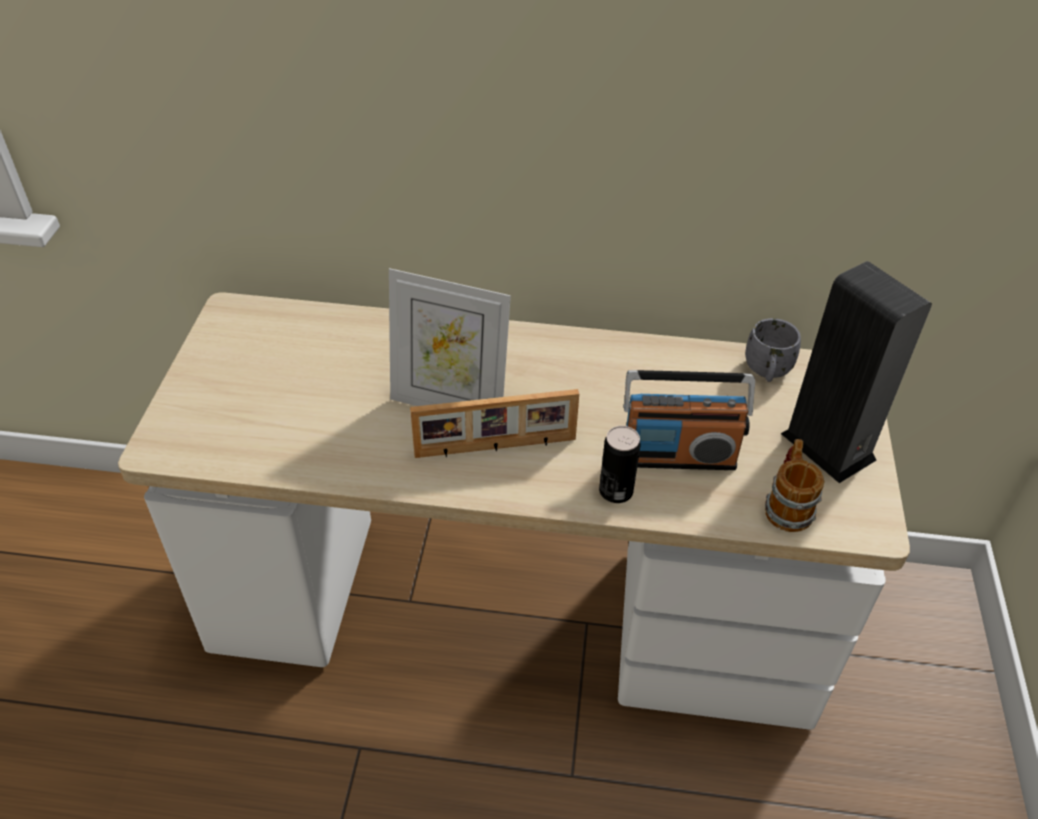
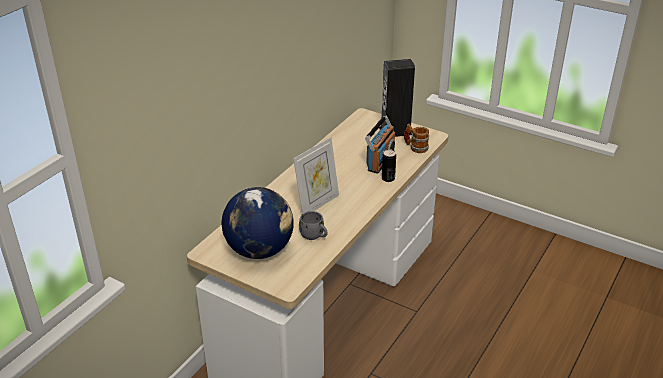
camera: 65 degrees left, 10 degrees down
picture frame [410,389,579,458] -> none
grey mug [745,318,801,382] -> grey mug moved to [299,211,328,240]
none -> globe [222,187,294,259]

